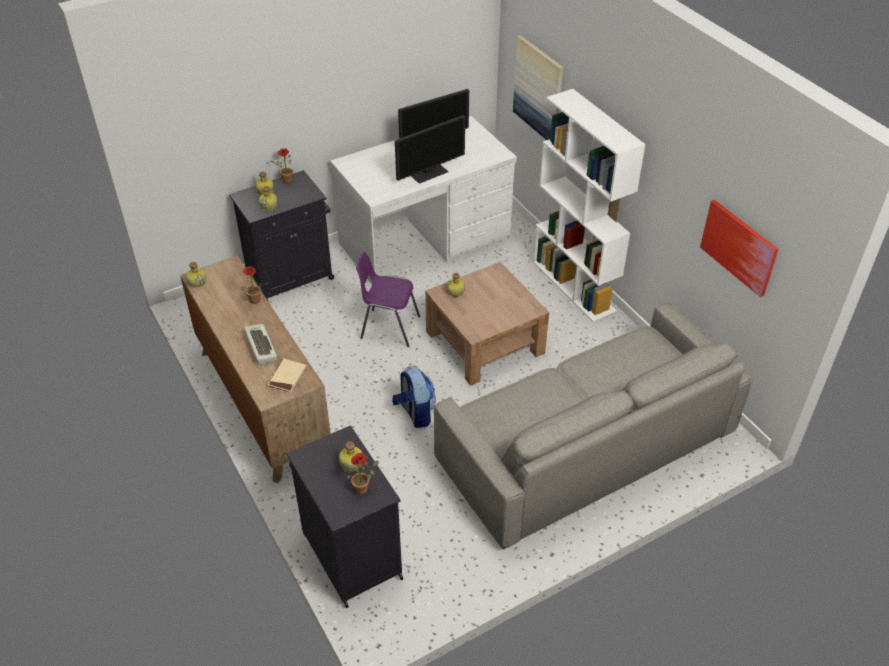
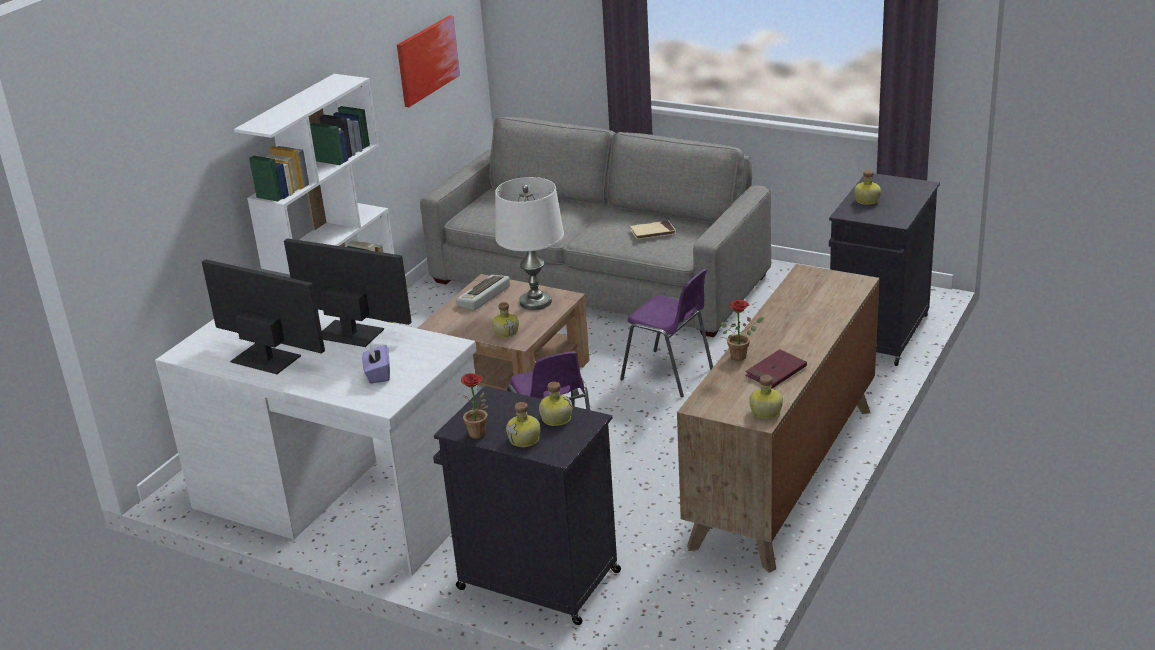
camera: 120 degrees left, 15 degrees down
keyboard [244,324,277,365] -> keyboard moved to [456,275,510,310]
beige book [268,359,306,394] -> beige book moved to [630,220,676,239]
potted plant [343,453,379,495] -> none
backpack [392,366,436,428] -> purple chair [620,269,713,397]
picture [513,35,563,140] -> none
none -> purple tissue box [362,344,390,384]
none -> white table lamp [495,177,564,310]
none -> red book [745,349,807,388]

